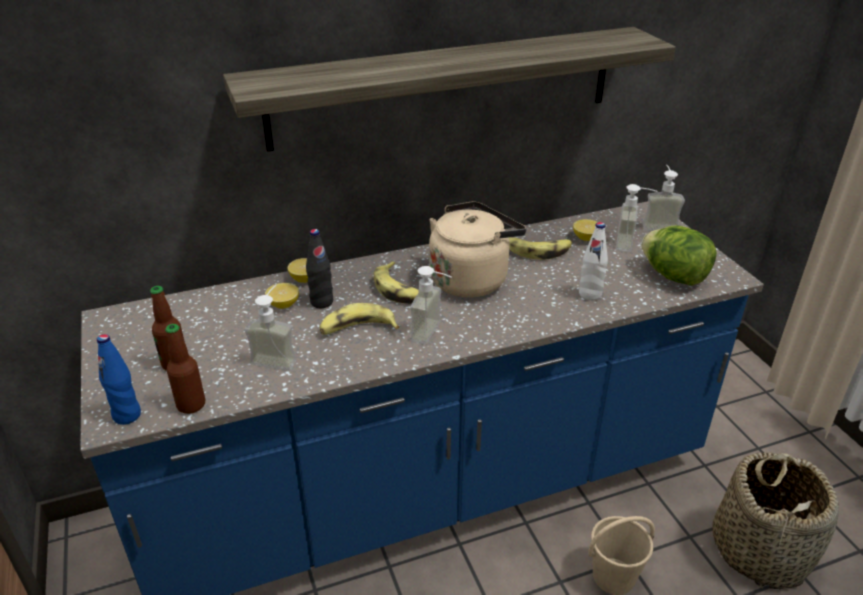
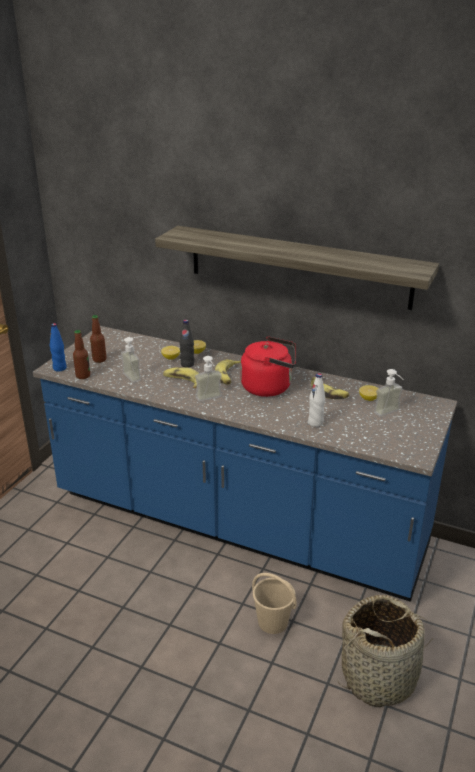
camera: 45 degrees right, 5 degrees down
beige kettle [429,201,526,298] -> red kettle [241,337,296,397]
lettuce [641,225,717,286] -> none
soap dispenser [642,165,685,231] -> none

